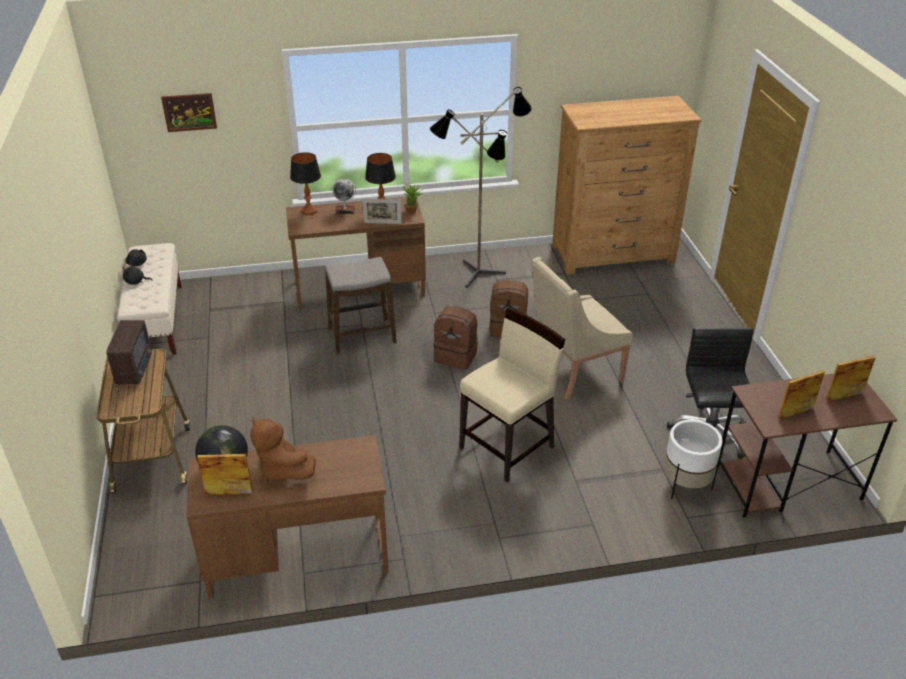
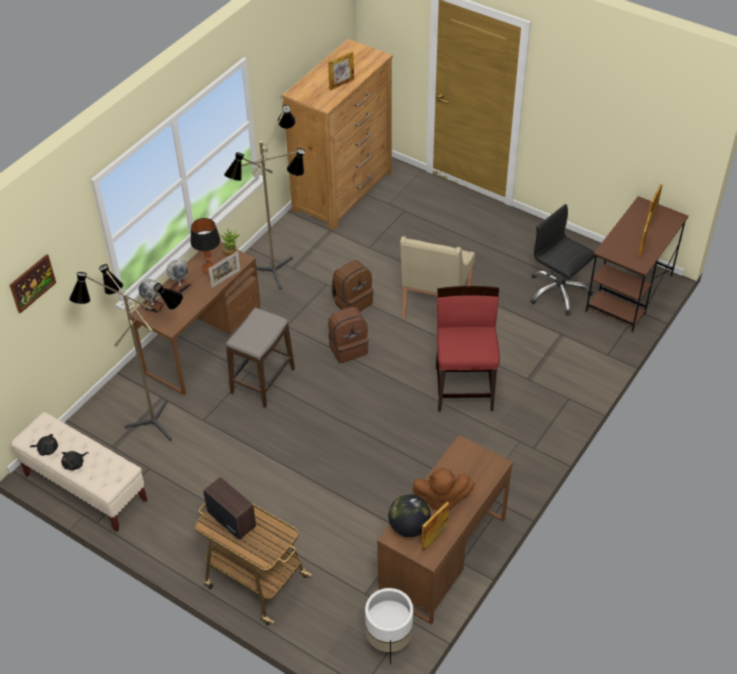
camera: 45 degrees left, 10 degrees up
table lamp [290,152,321,215] -> globe [139,279,165,313]
beige chair [459,308,565,482] -> red chair [436,286,500,412]
white planter [664,420,723,500] -> white planter moved to [365,588,413,664]
none -> floor lamp [69,264,183,441]
none -> picture frame [328,51,354,90]

